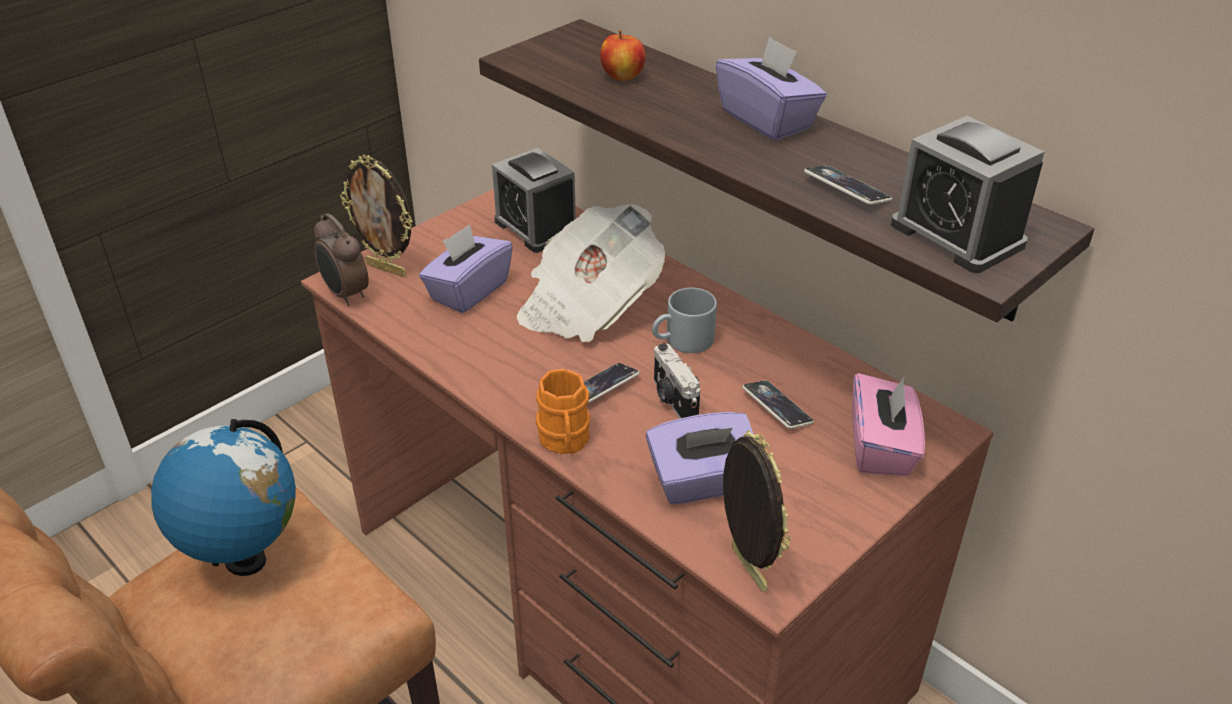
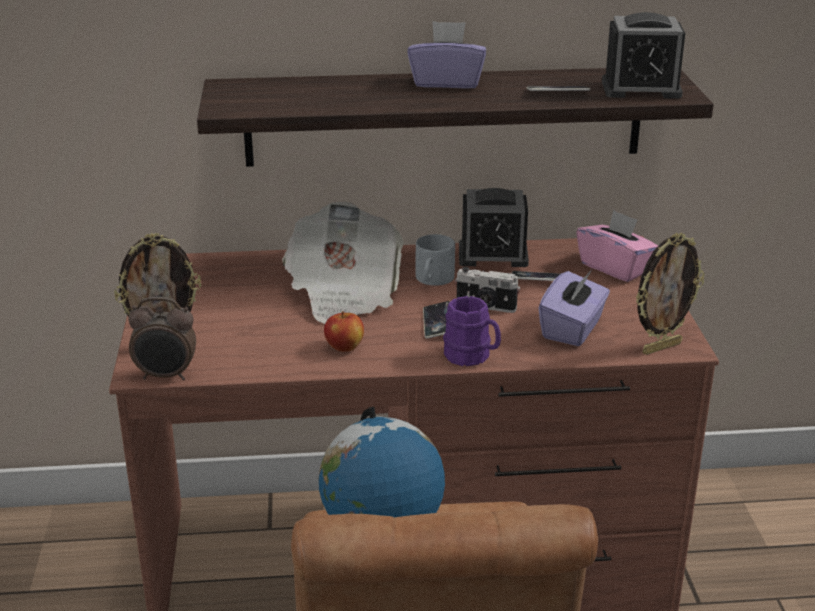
camera: 50 degrees left, 10 degrees down
purple tissue box [419,224,513,313] -> none
alarm clock [492,148,576,253] -> alarm clock moved to [459,188,529,267]
orange mug [536,369,590,454] -> purple mug [443,296,501,366]
apple [600,30,645,81] -> apple moved to [324,311,364,352]
picture frame [723,430,791,592] -> picture frame turned 135 degrees clockwise [636,233,705,355]

